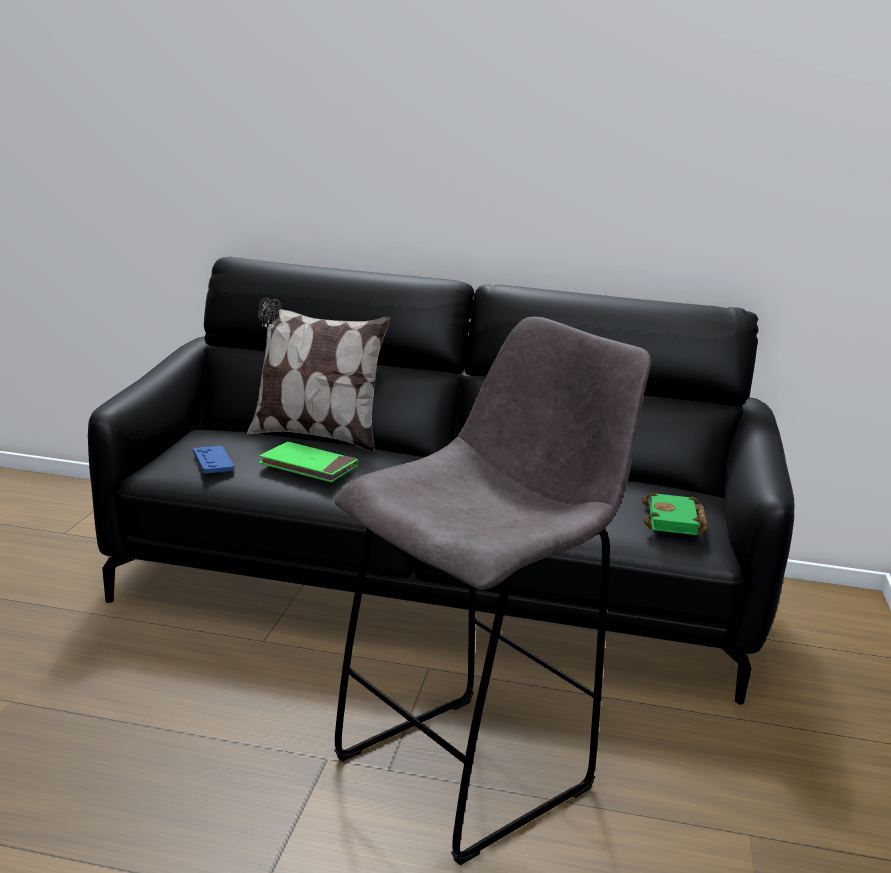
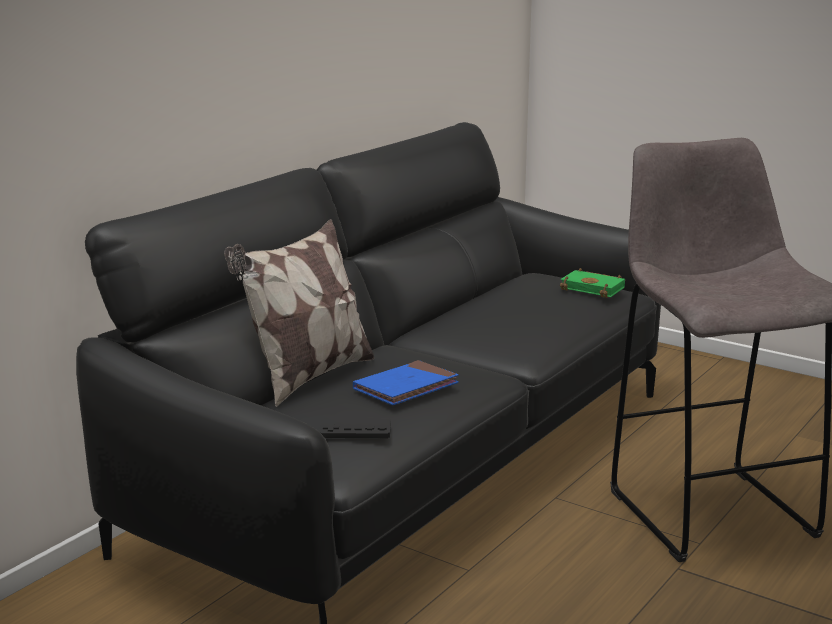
camera: 65 degrees left, 0 degrees up
blue game controller [193,446,234,473] -> black game controller [319,418,391,438]
green book [259,442,359,482] -> blue book [353,360,459,405]

